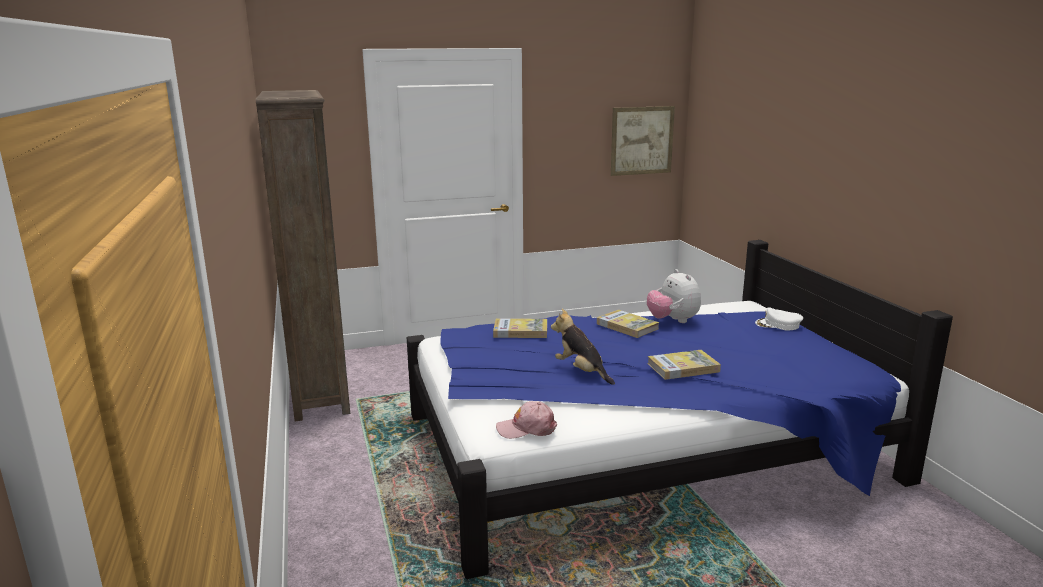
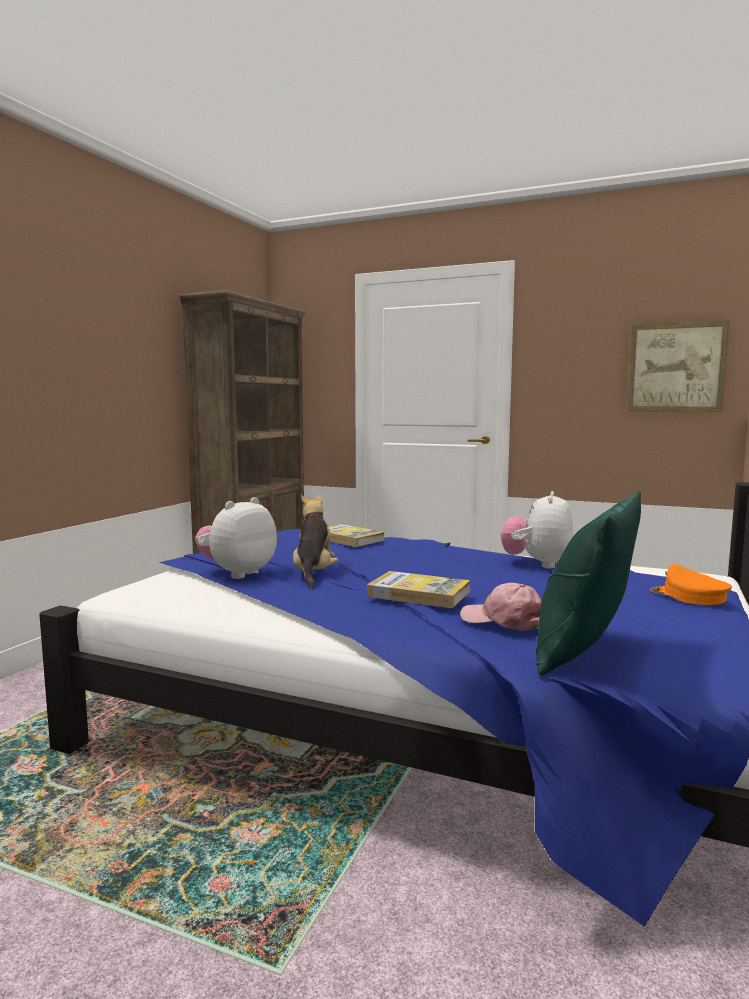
camera: 40 degrees right, 10 degrees down
pink cap [496,401,557,439] -> pink cap moved to [460,583,542,631]
book [597,310,659,338] -> none
white cap [755,307,803,330] -> orange cap [650,564,732,605]
none -> plush toy [195,497,277,579]
none -> green pillow [536,491,641,676]

